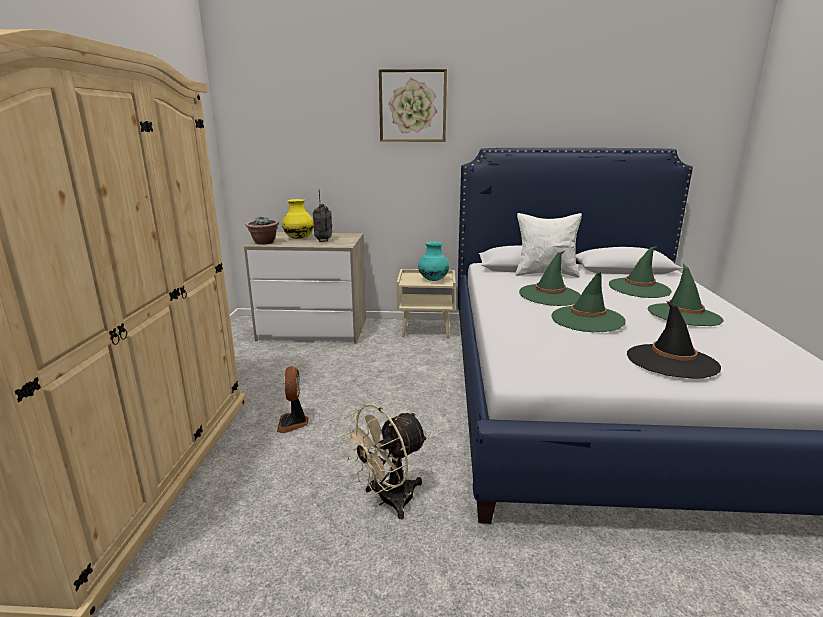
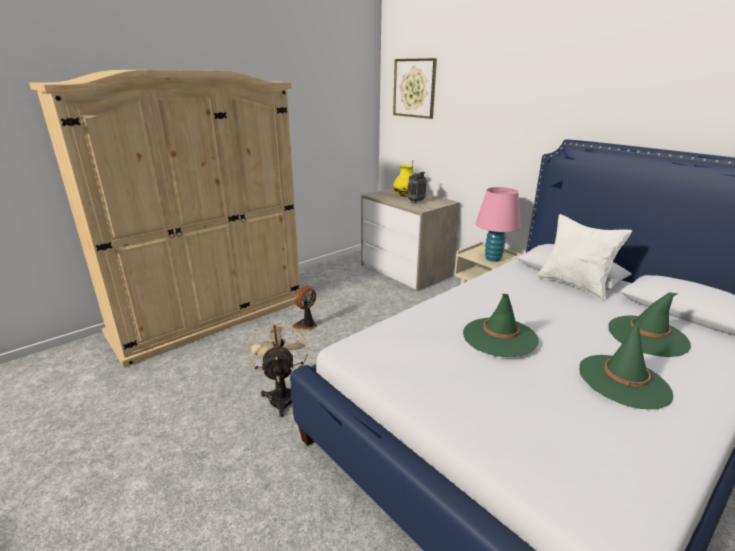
camera: 45 degrees right, 5 degrees up
potted plant [246,217,279,245] -> none
beige fan [341,404,428,519] -> beige fan turned 75 degrees clockwise [247,320,309,417]
picture [379,69,447,142] -> picture moved to [393,58,437,119]
turquoise vase [418,242,449,281] -> pink table lamp [476,187,521,262]
green hat [519,250,581,306] -> none
black hat [627,301,721,379] -> none

